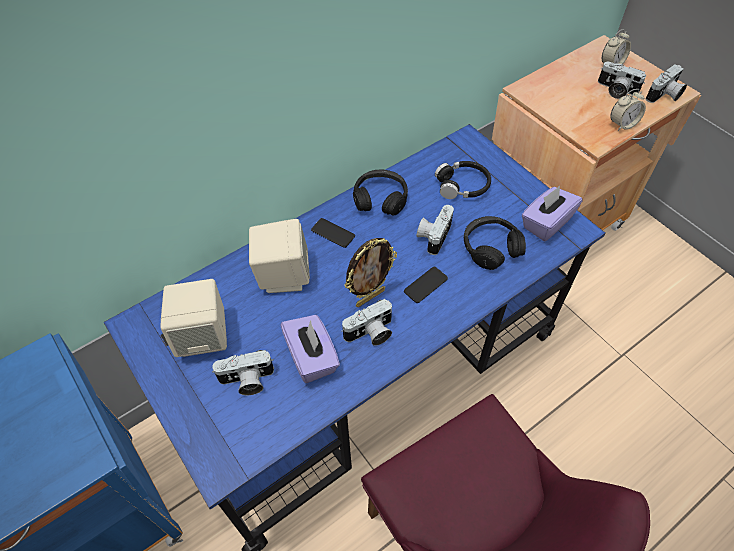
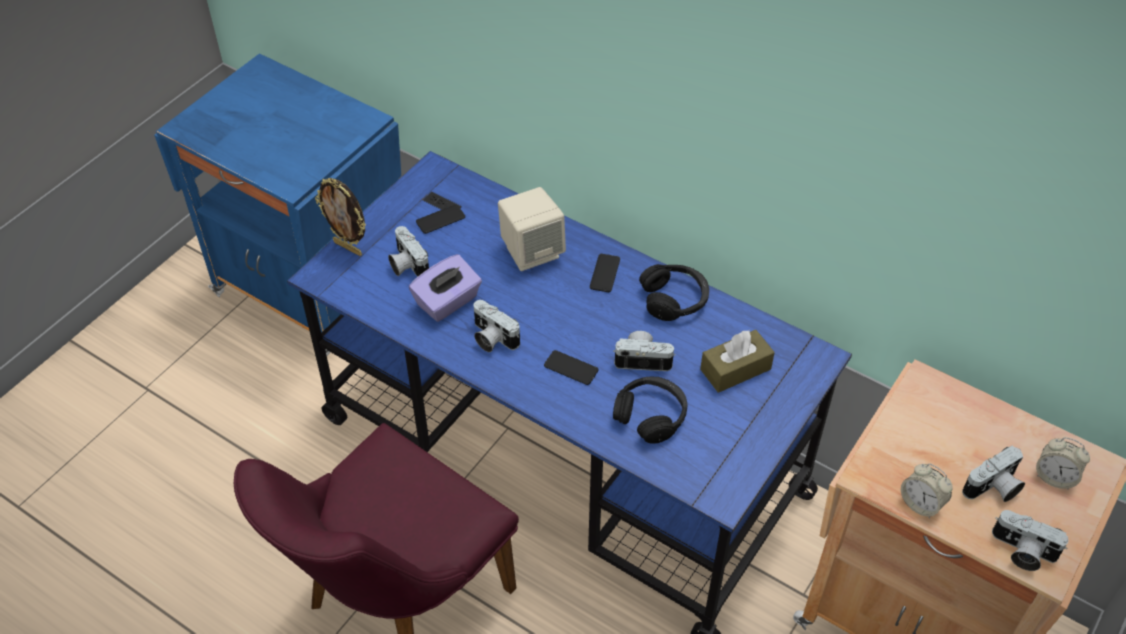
camera: 70 degrees right, 5 degrees down
beige speaker [160,279,227,357] -> phone [416,205,465,234]
picture frame [344,238,397,307] -> picture frame moved to [315,178,366,256]
black headphones [435,161,491,199] -> brown tissue box [700,330,775,393]
purple tissue box [522,186,583,241] -> none
camera [598,62,646,99] -> camera turned 135 degrees counterclockwise [962,446,1025,502]

